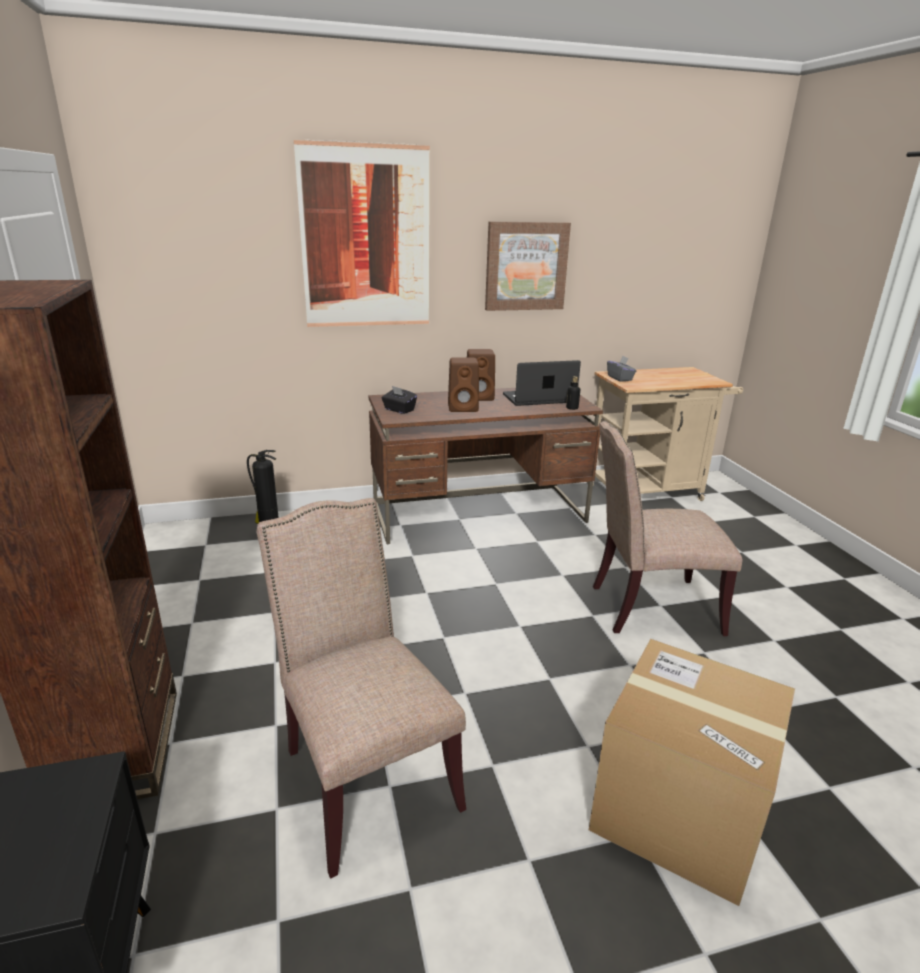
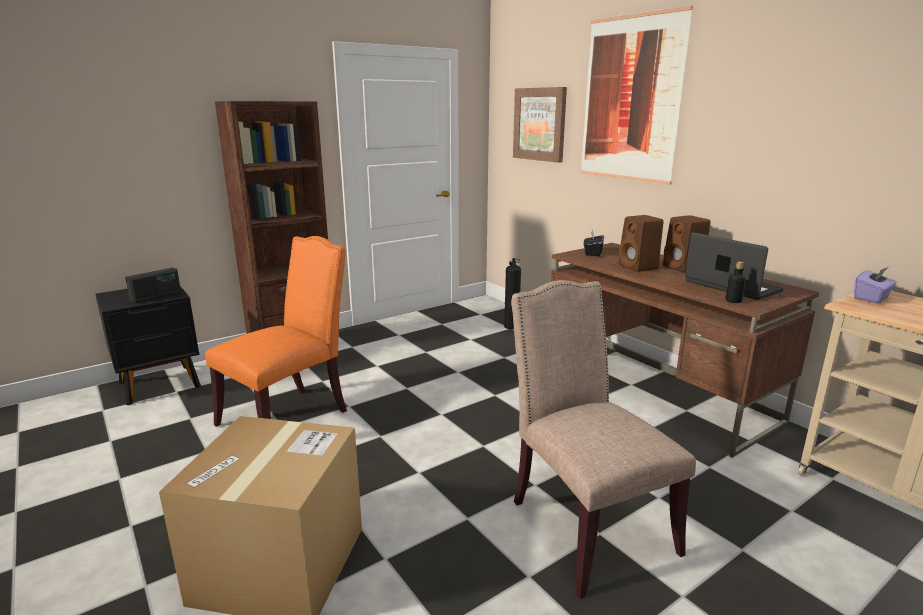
camera: 70 degrees right, 5 degrees down
beige chair [257,498,466,879] -> orange chair [205,236,347,427]
picture [485,221,571,311] -> picture moved to [513,87,567,163]
grey tissue box [607,356,636,382] -> purple tissue box [854,267,897,304]
none -> radio [125,267,181,303]

